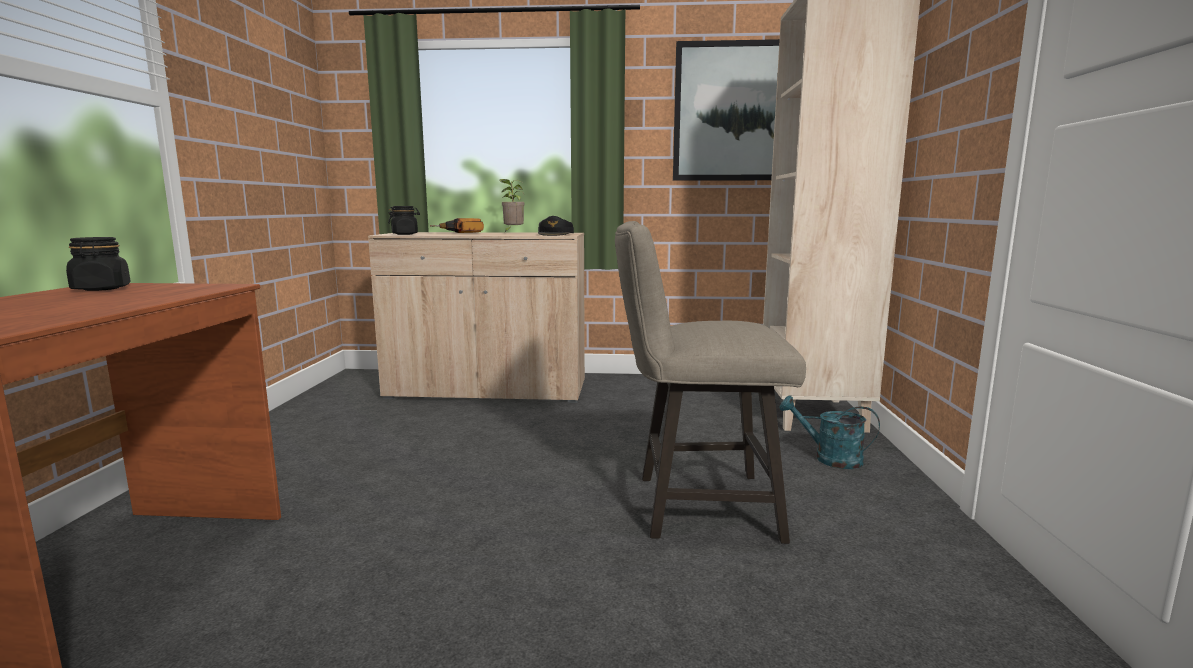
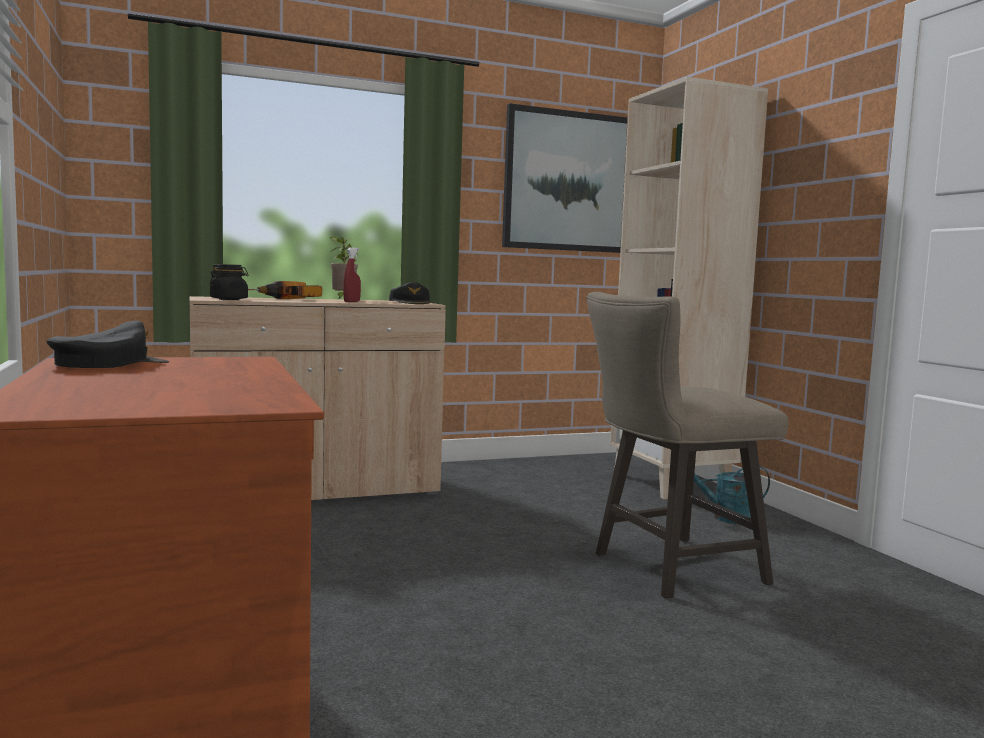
camera: 25 degrees left, 5 degrees down
black jar [66,237,131,291] -> black cap [47,321,169,368]
none -> red spray bottle [343,247,361,302]

